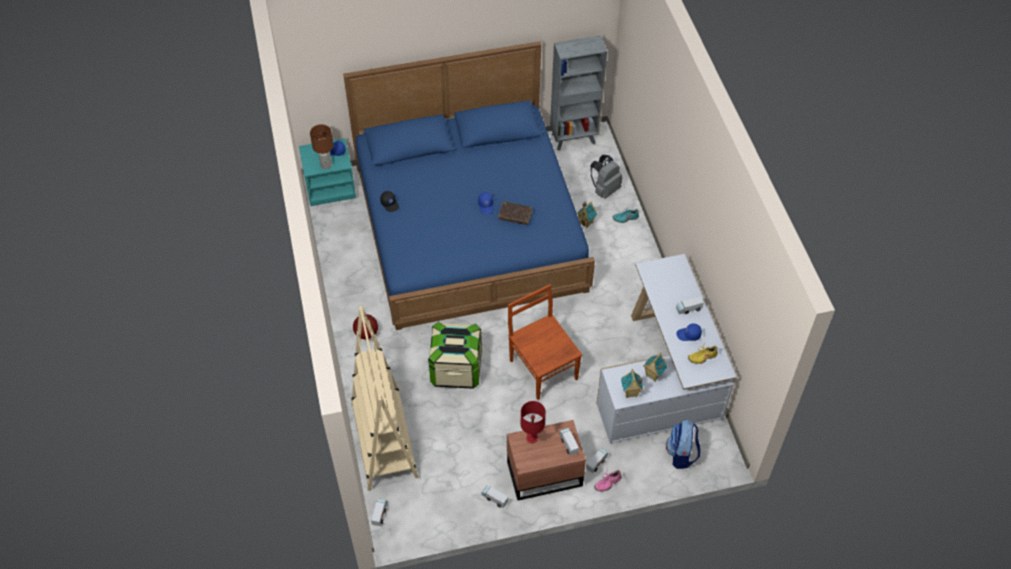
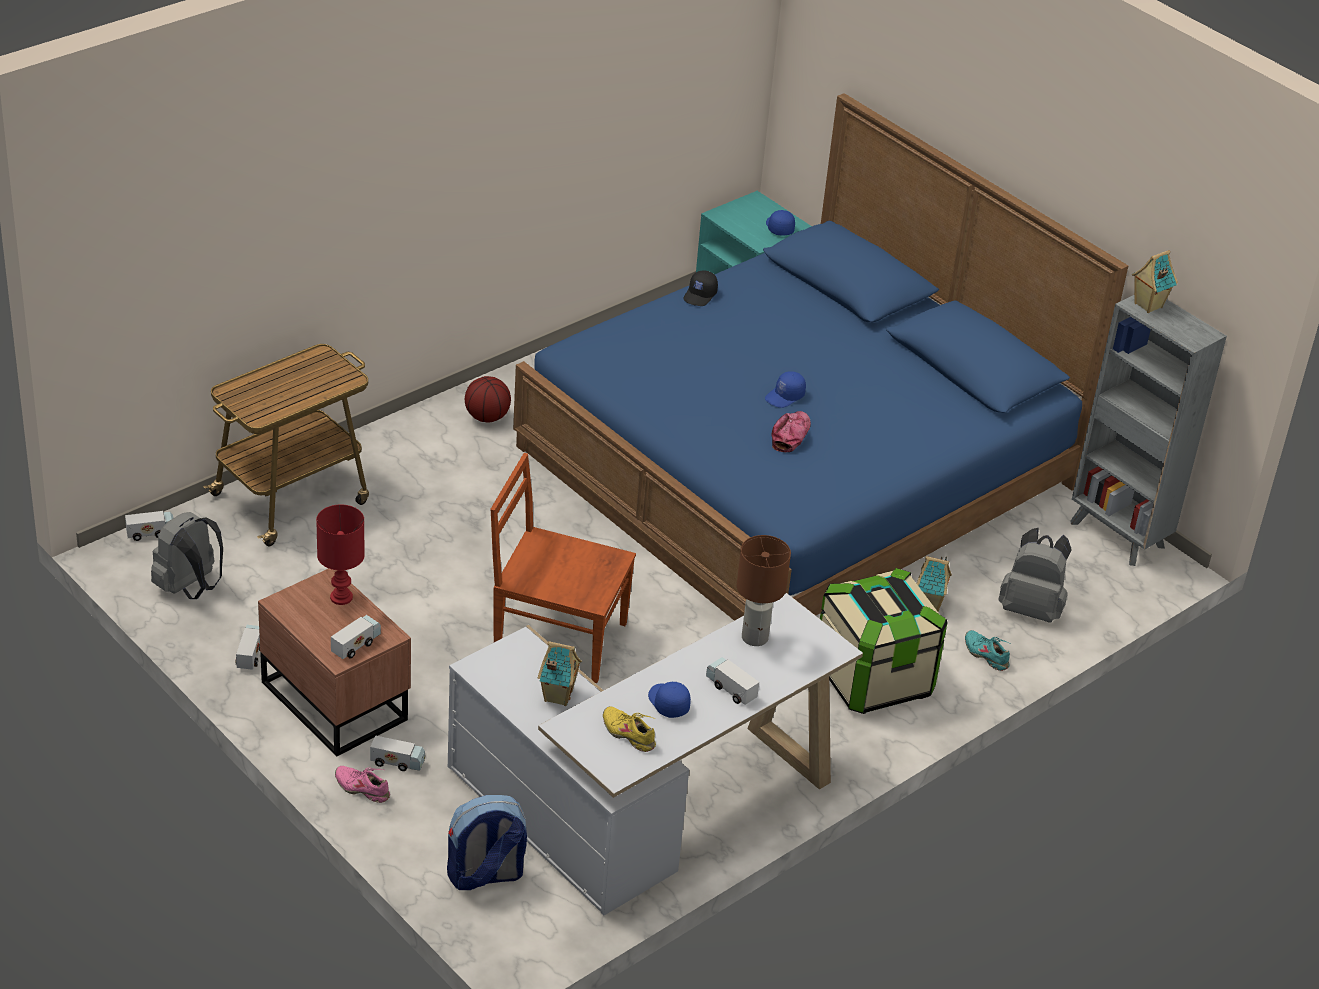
camera: 60 degrees right, 15 degrees down
brown table lamp [310,124,334,169] -> brown table lamp moved to [737,535,791,646]
beige bookcase [351,306,419,491] -> cart [203,344,369,546]
storage box [428,322,482,389] -> storage box moved to [820,568,948,714]
brown book [498,201,532,225] -> cap [772,411,811,452]
brown chair [508,284,582,400] -> brown chair turned 105 degrees counterclockwise [490,453,636,683]
toy house [621,369,643,398] -> toy house moved to [1132,250,1178,313]
none -> grey backpack [151,512,223,599]

